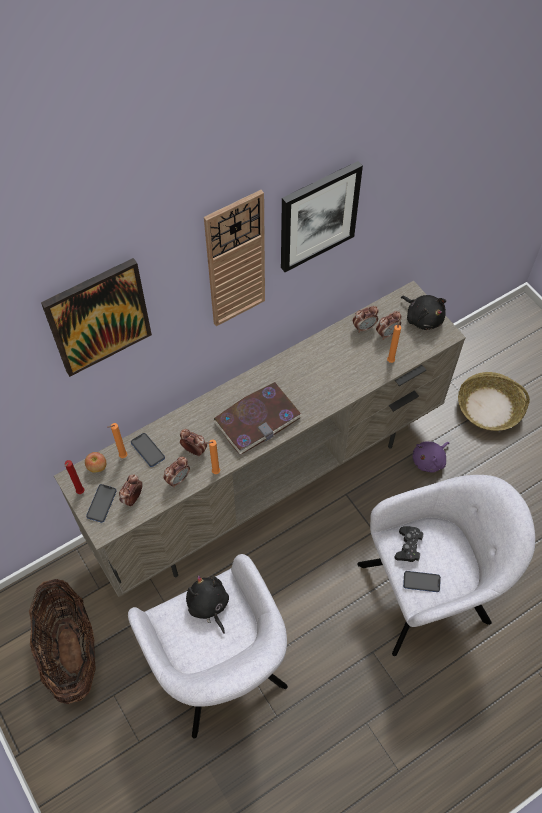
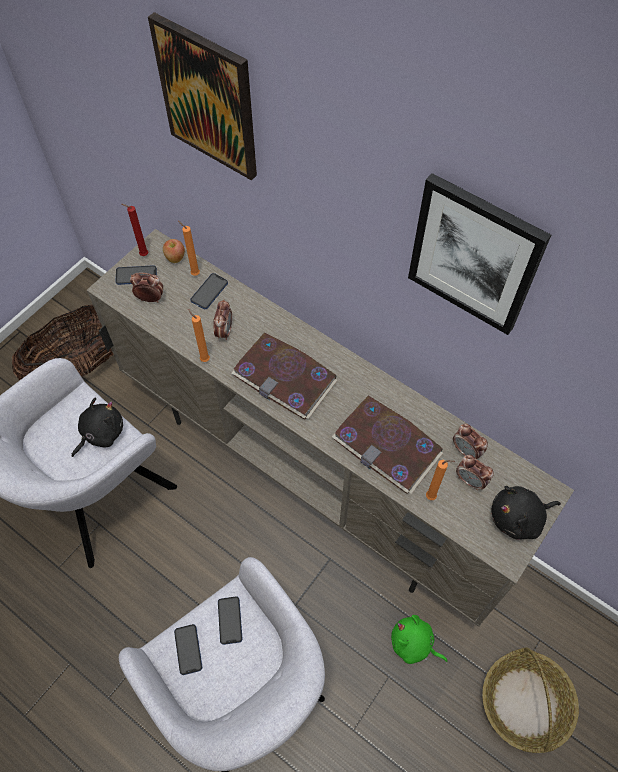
camera: 70 degrees right, 0 degrees up
alarm clock [163,457,190,487] -> none
wall clock [204,190,265,326] -> none
black game controller [394,526,424,562] -> phone [218,596,243,645]
black plush toy [401,295,446,330] -> black plush toy turned 45 degrees clockwise [492,486,561,540]
purple plush toy [413,442,449,473] -> green plush toy [391,615,447,664]
none -> book [332,396,443,494]

